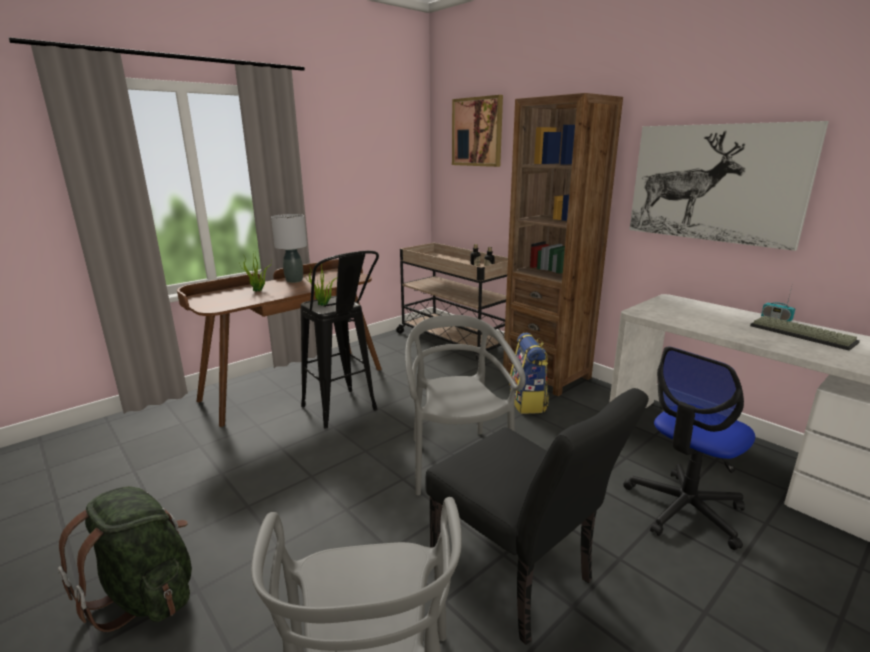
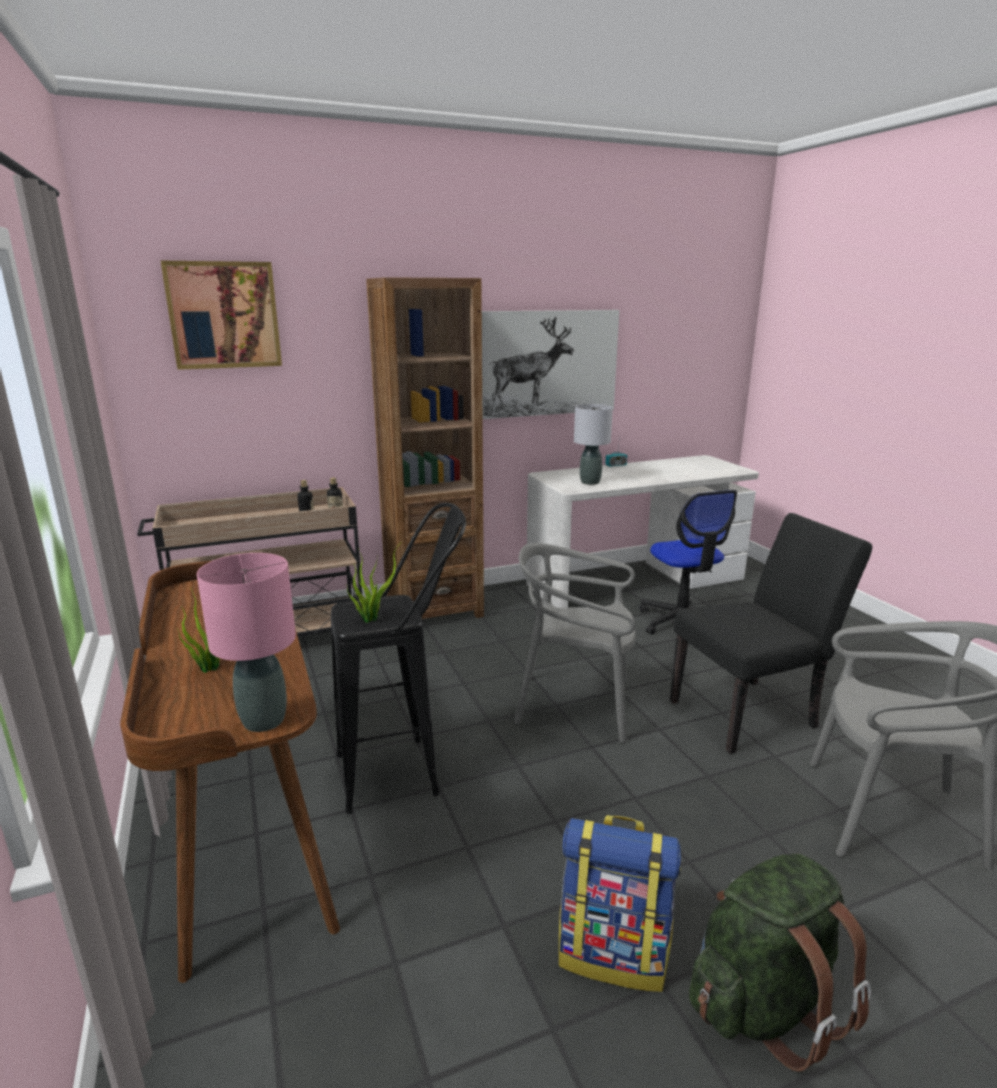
camera: 70 degrees left, 0 degrees up
grey table lamp [271,214,307,283] -> grey table lamp moved to [574,404,613,485]
backpack [509,333,549,414] -> backpack moved to [559,815,681,992]
keyboard [750,316,860,351] -> none
none -> pink table lamp [197,553,296,732]

